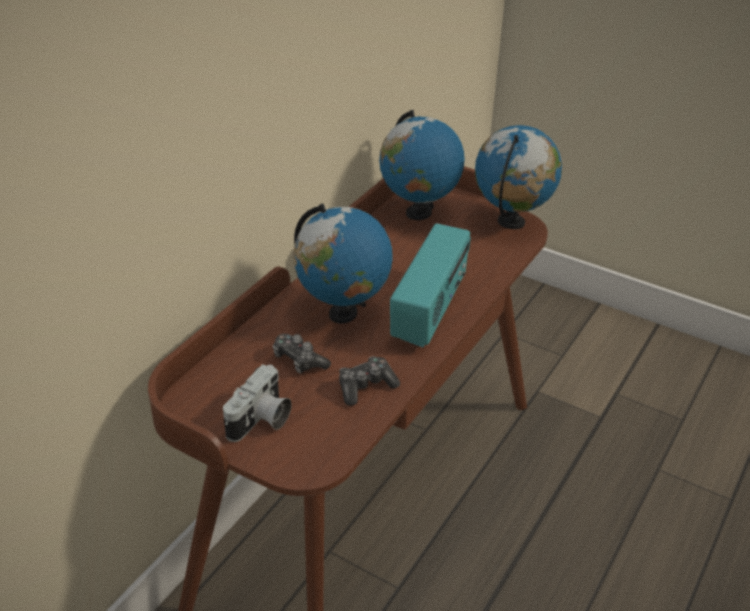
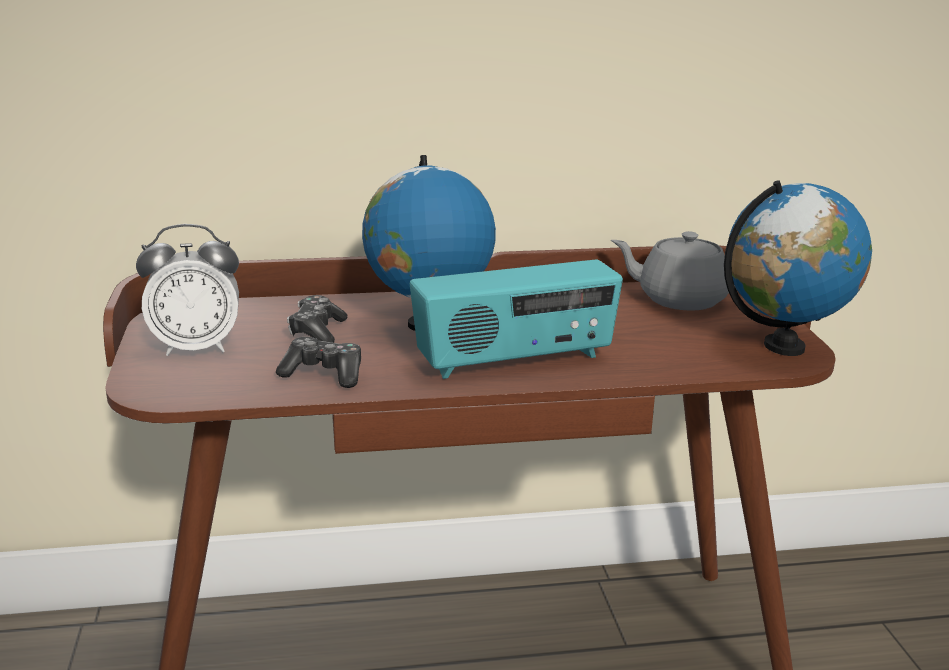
camera: 50 degrees right, 15 degrees down
camera [223,364,292,442] -> alarm clock [136,224,239,356]
globe [379,110,465,220] -> grey teapot [611,231,737,311]

